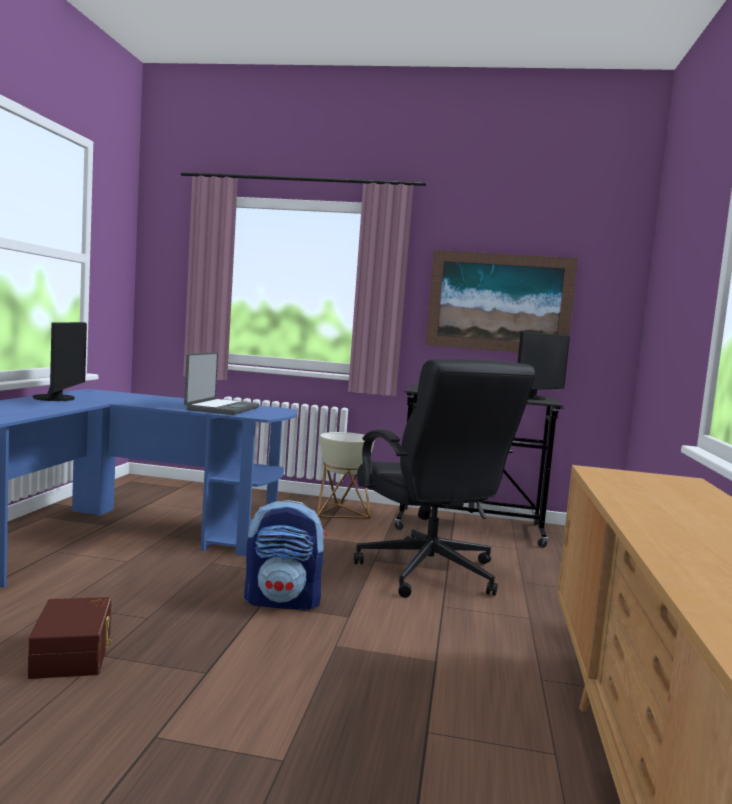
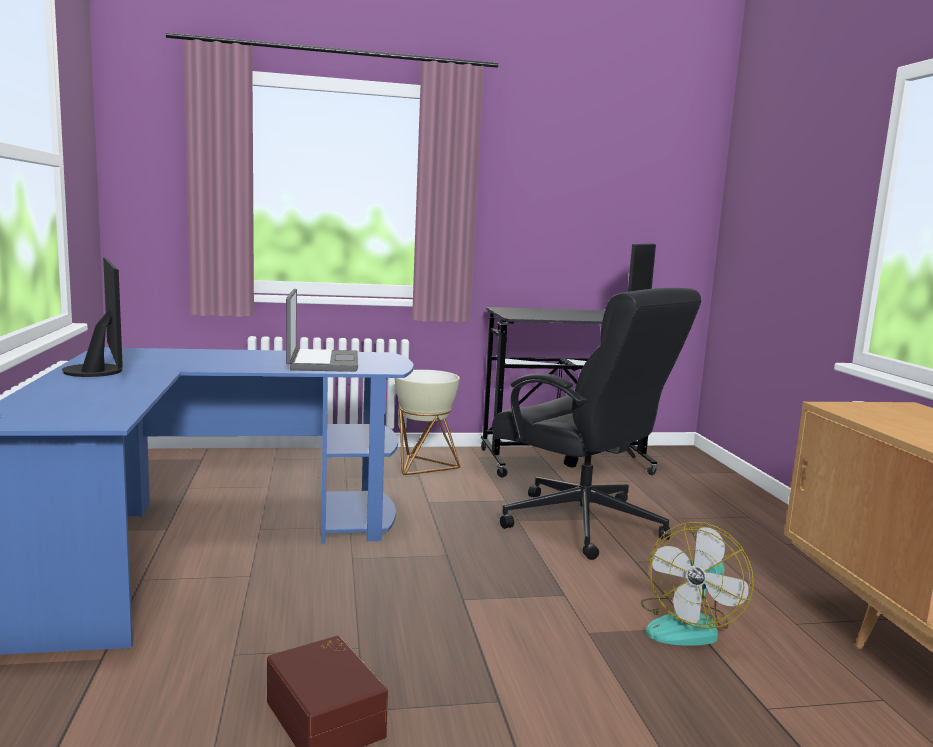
camera: 20 degrees left, 5 degrees up
backpack [244,500,327,610] -> none
picture [426,250,578,353] -> none
none -> fan [641,522,754,646]

